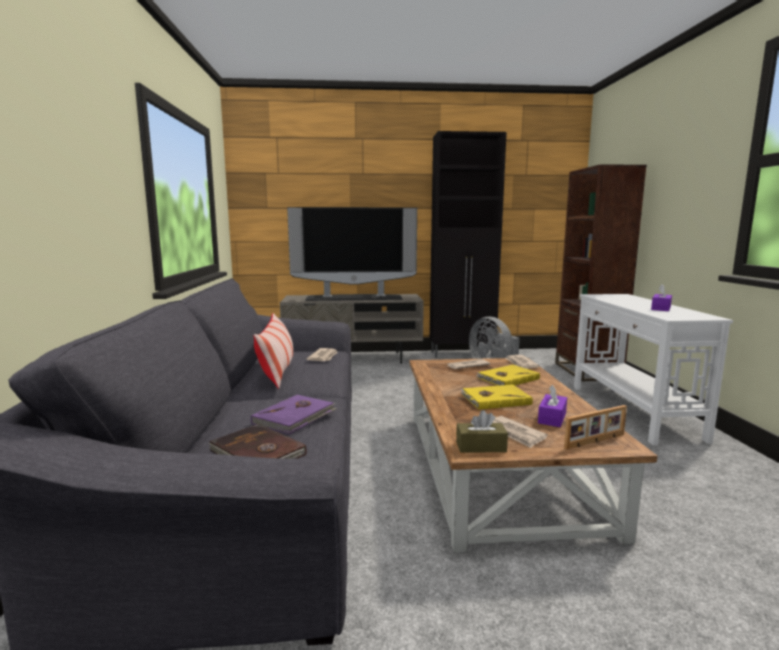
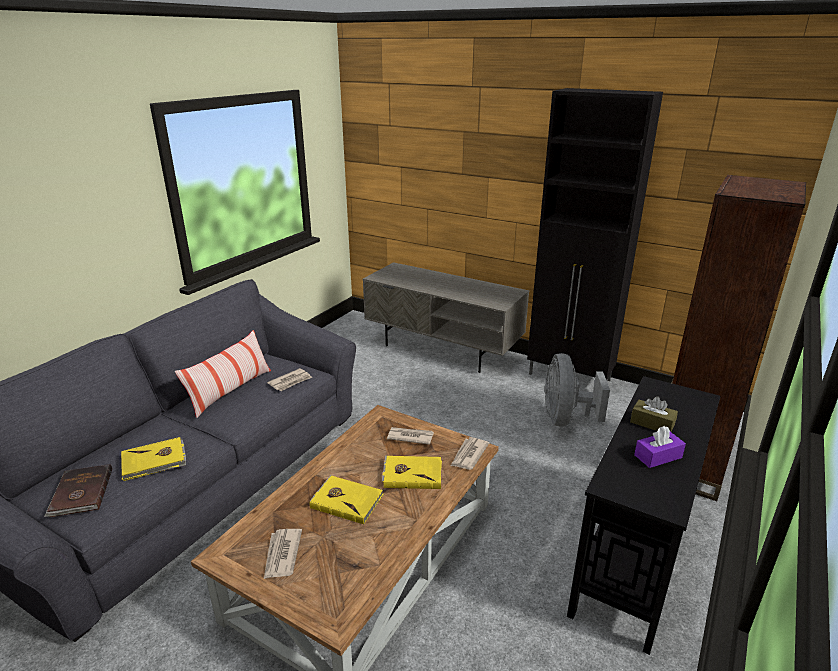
camera: 35 degrees right, 15 degrees up
purple book [251,394,337,434] -> yellow book [121,437,186,481]
television [287,207,417,301] -> none
brown tissue box [456,410,508,453] -> brown tissue box moved to [630,396,678,432]
purple tissue box [538,385,567,427] -> none
picture frame [564,405,627,450] -> none
white console table [574,294,733,446] -> black console table [567,376,721,655]

